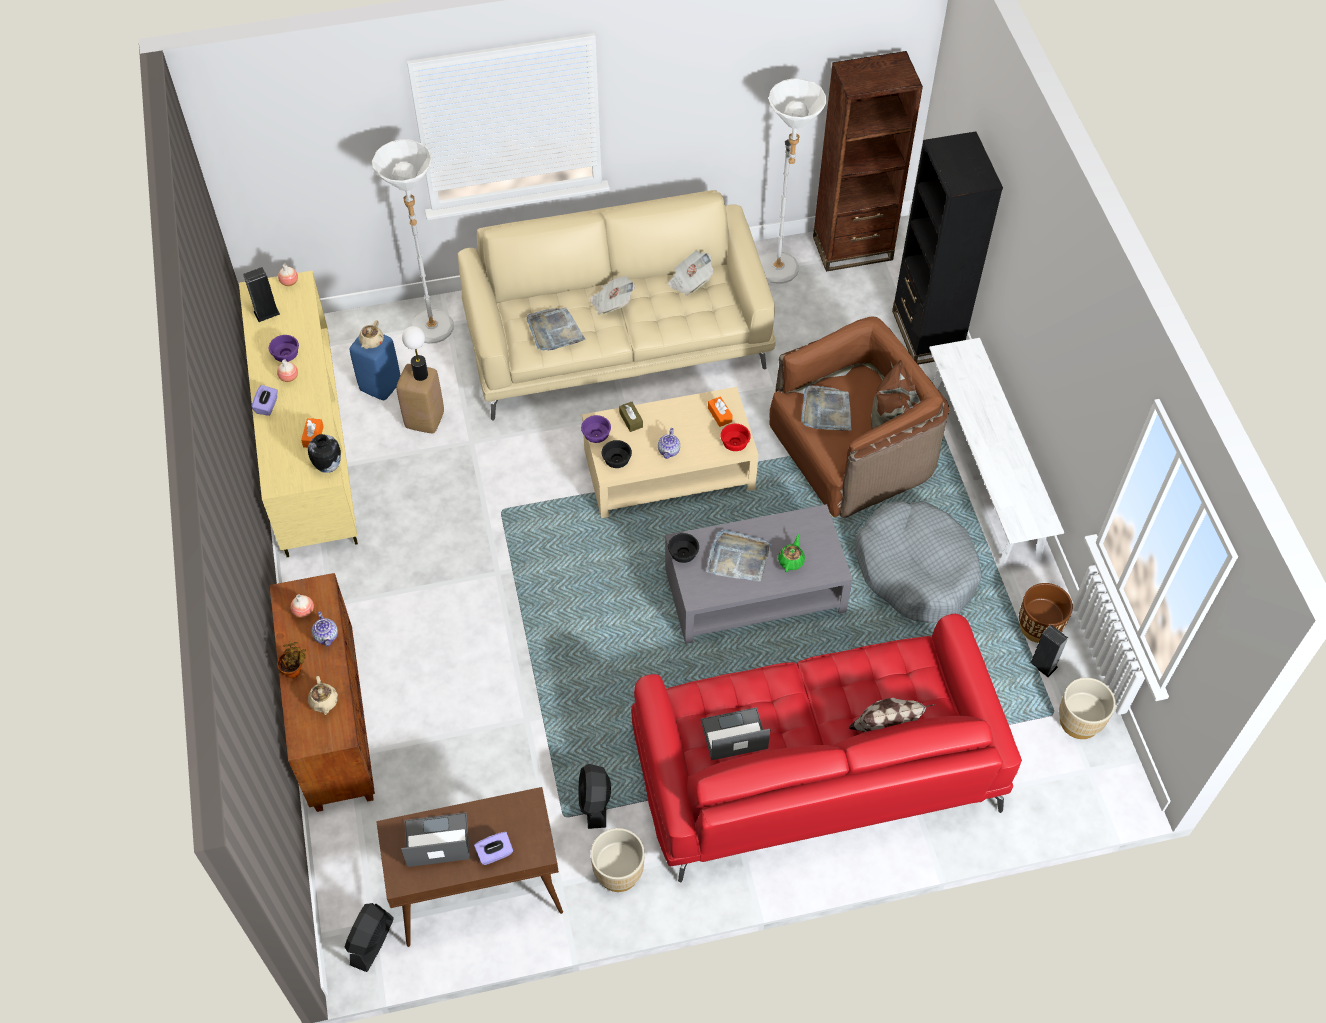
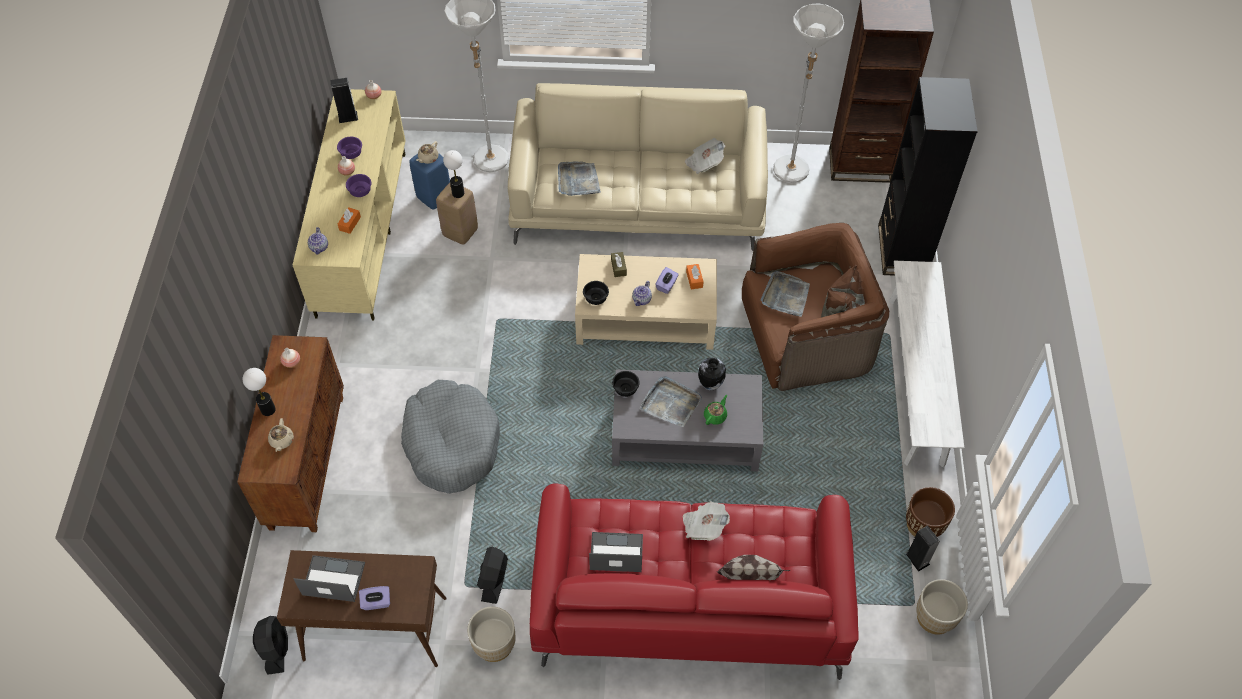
camera: 15 degrees right, 0 degrees up
purple tissue box [251,385,278,416] -> purple tissue box moved to [655,267,679,294]
potted plant [277,641,306,678] -> table lamp [243,368,276,416]
vase [308,434,341,473] -> vase moved to [698,358,726,390]
teapot [312,611,338,647] -> teapot moved to [308,227,328,255]
black fan [345,903,394,972] -> black fan turned 135 degrees clockwise [253,616,288,675]
purple bowl [581,415,611,443] -> purple bowl moved to [346,174,371,197]
newspaper [590,276,635,315] -> newspaper moved to [683,502,730,541]
red bowl [721,424,751,451] -> none
grey dog bed [855,501,981,623] -> grey dog bed moved to [401,380,500,494]

